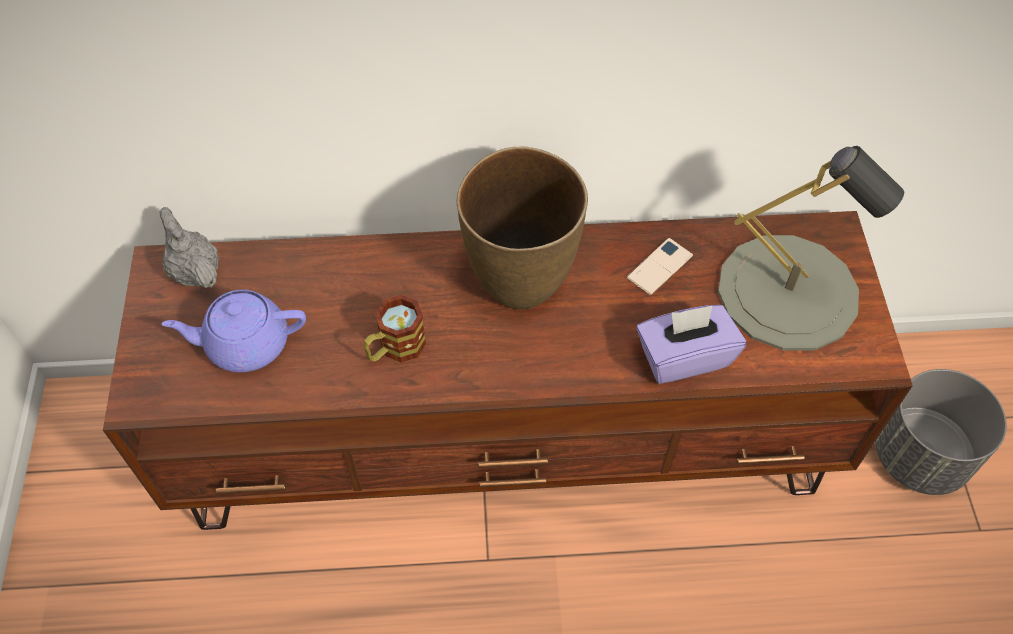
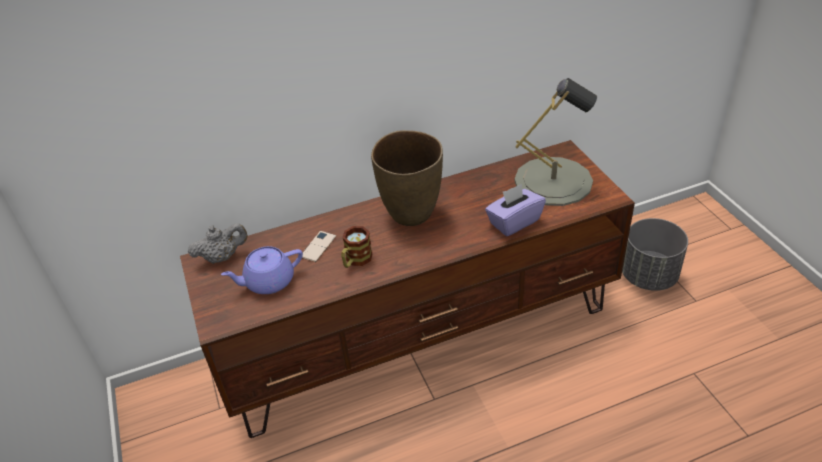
camera: 15 degrees left, 15 degrees down
grey teapot [160,207,219,288] -> grey teapot turned 120 degrees clockwise [188,223,248,264]
phone [626,238,693,295] -> phone moved to [302,231,336,262]

